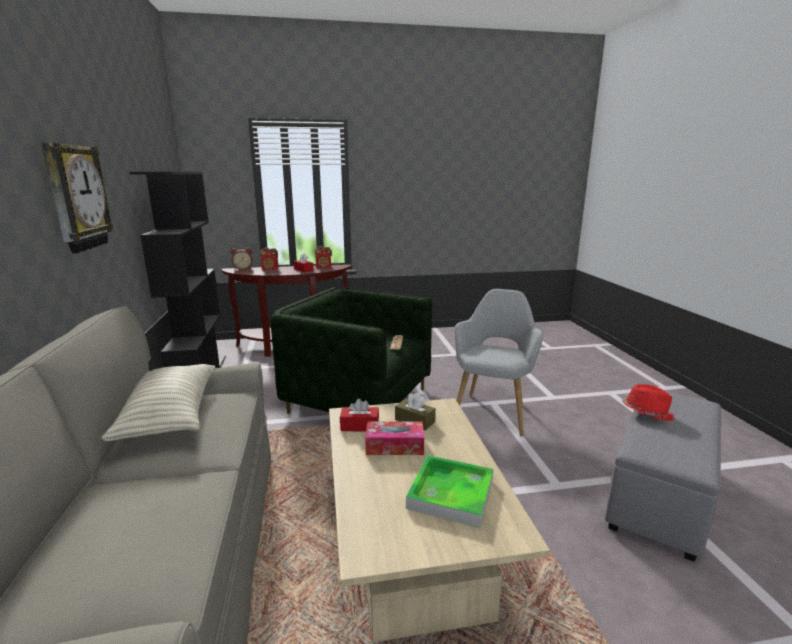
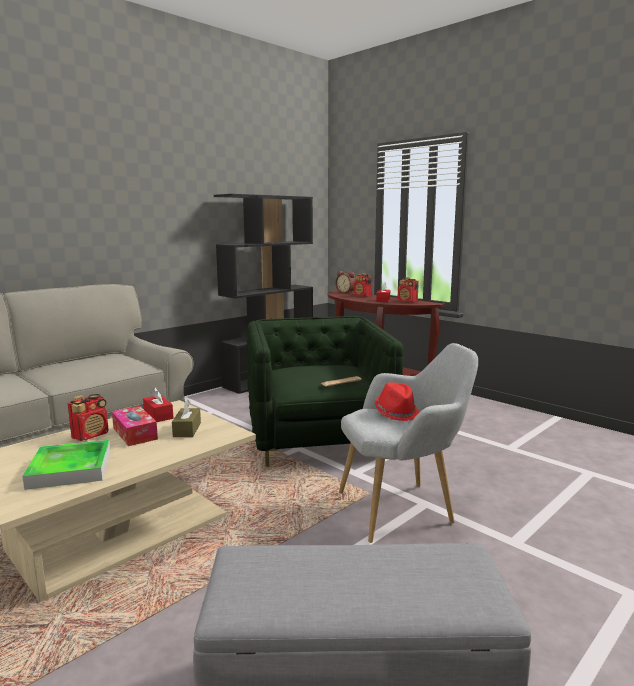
camera: 55 degrees right, 5 degrees down
wall clock [41,142,114,253] -> none
pillow [101,364,215,441] -> none
red hat [622,384,674,421] -> red hat moved to [374,382,419,421]
none -> radio [68,394,109,441]

